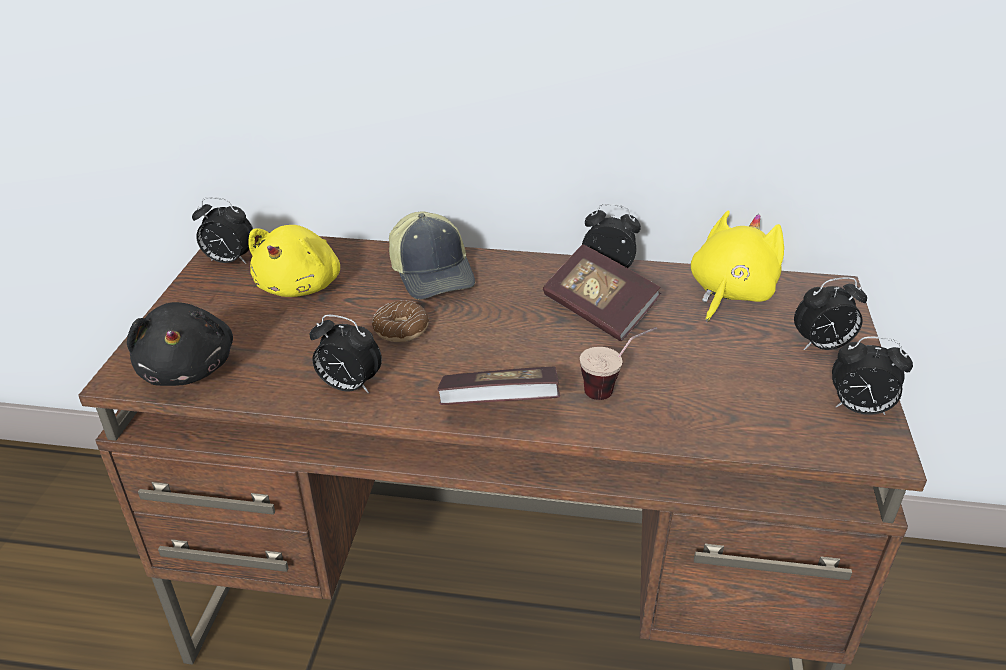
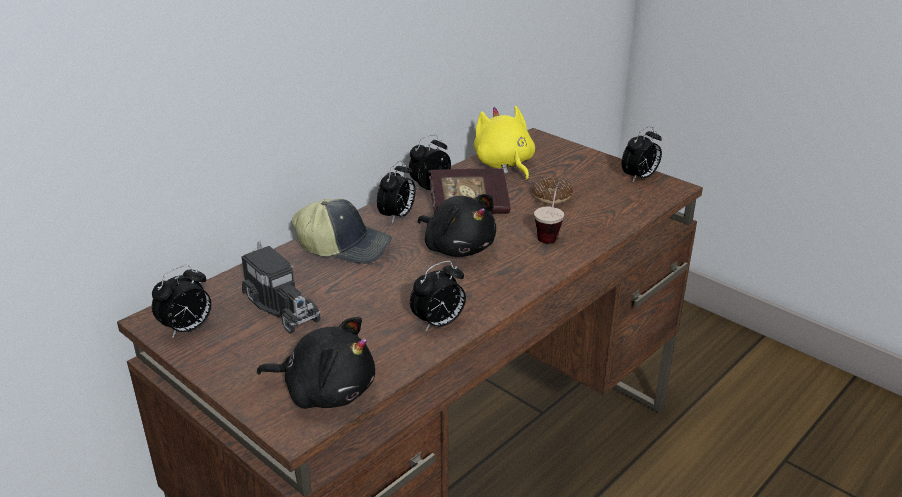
camera: 55 degrees left, 5 degrees down
yellow plush toy [248,225,340,297] -> toy truck [241,241,321,334]
donut [372,300,429,342] -> donut moved to [532,178,573,204]
book [437,367,560,405] -> none
alarm clock [794,277,867,350] -> alarm clock moved to [377,160,415,224]
none -> black plush toy [418,194,496,257]

